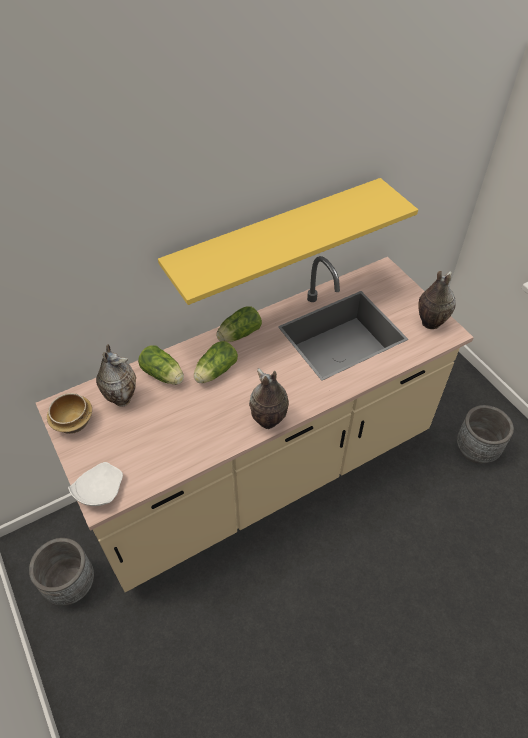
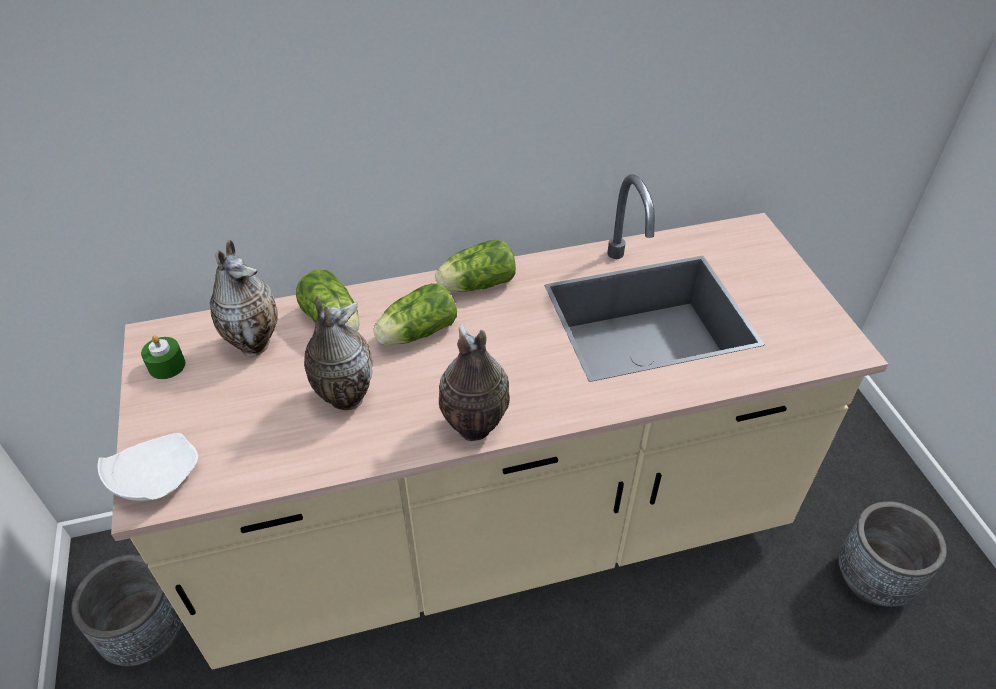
camera: 15 degrees right, 5 degrees down
bowl [47,393,92,434] -> green candle [141,335,185,379]
yellow shelf [158,178,418,305] -> none
vase [418,271,456,329] -> vase moved to [304,296,372,410]

